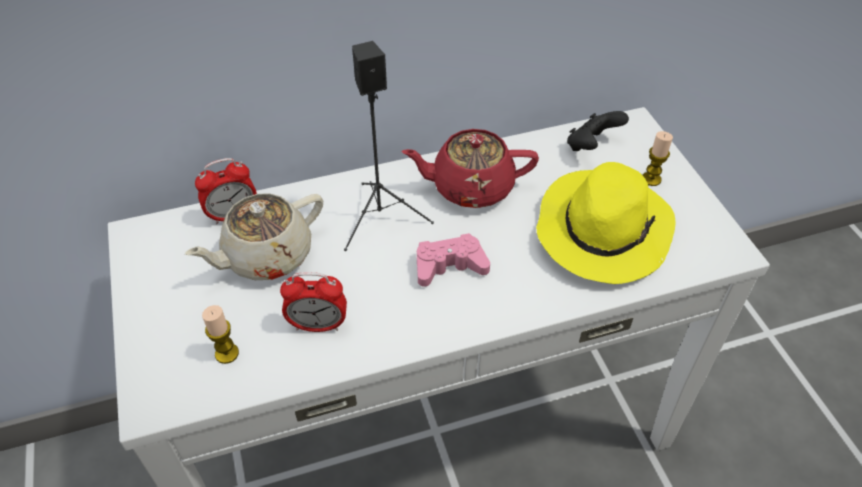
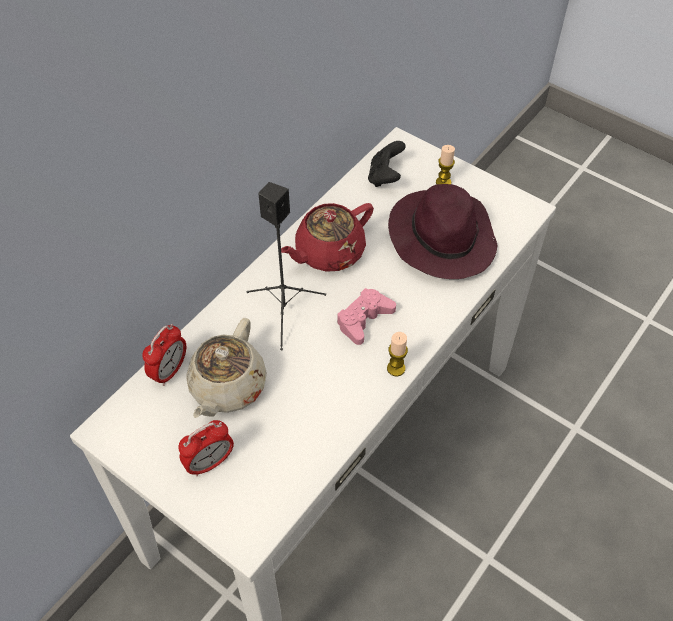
camera: 35 degrees left, 5 degrees up
candle [202,305,239,364] -> candle moved to [387,332,408,376]
alarm clock [280,272,347,332] -> alarm clock moved to [178,420,234,476]
yellow hat [536,162,676,284] -> purple hat [388,184,498,279]

